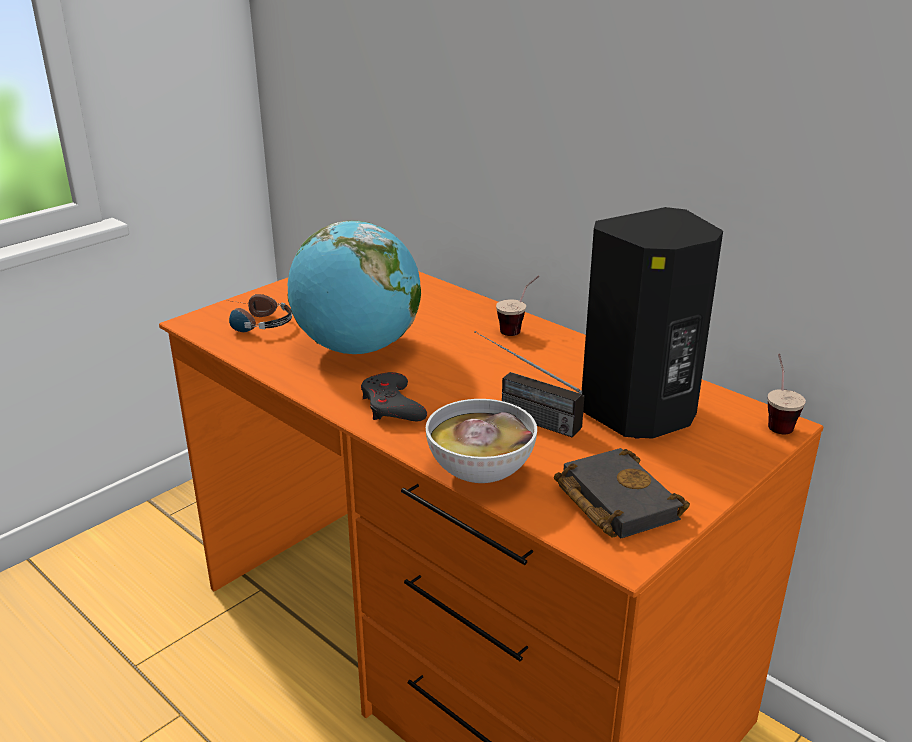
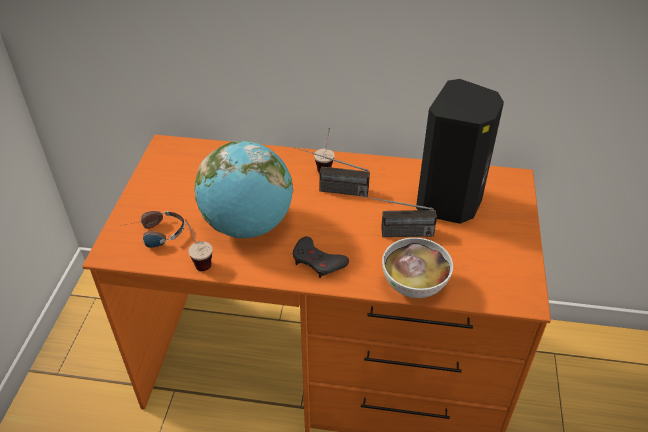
camera: 35 degrees left, 15 degrees up
black book [554,448,690,538] -> none
cup [768,354,806,434] -> cup moved to [185,219,213,271]
none -> radio [296,148,370,197]

